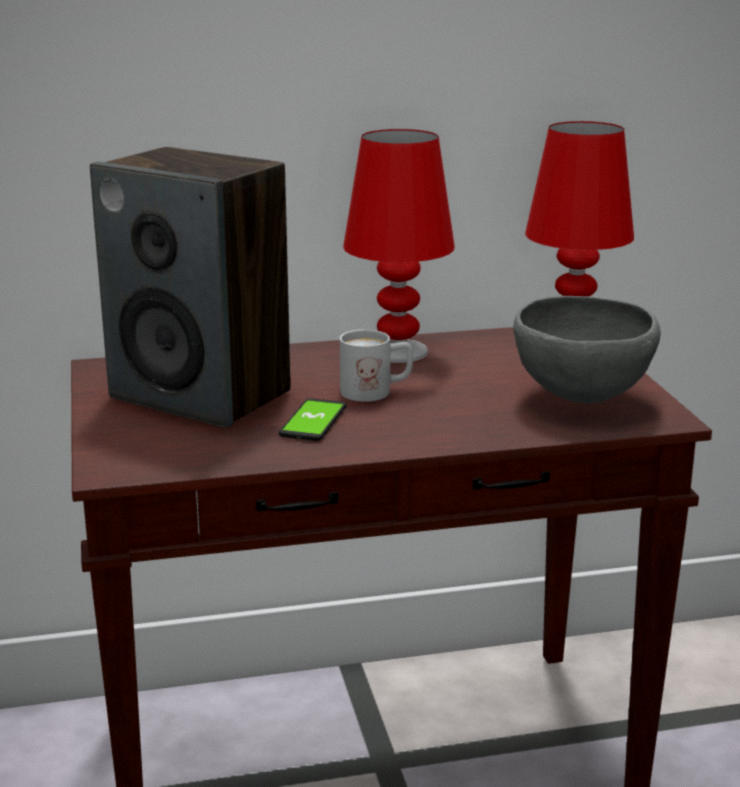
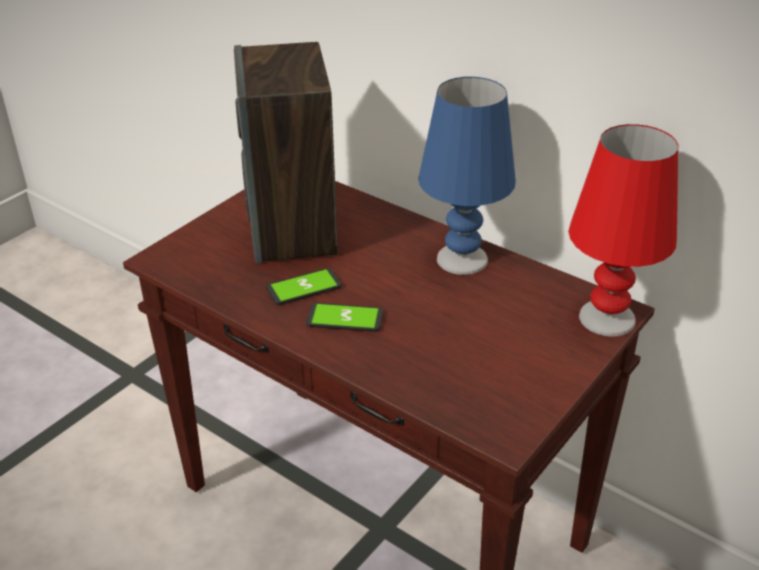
camera: 50 degrees right, 15 degrees up
white mug [340,330,413,402] -> none
red table lamp [343,129,455,363] -> blue table lamp [418,77,516,275]
grey bowl [513,296,661,403] -> none
none -> phone [306,303,383,332]

